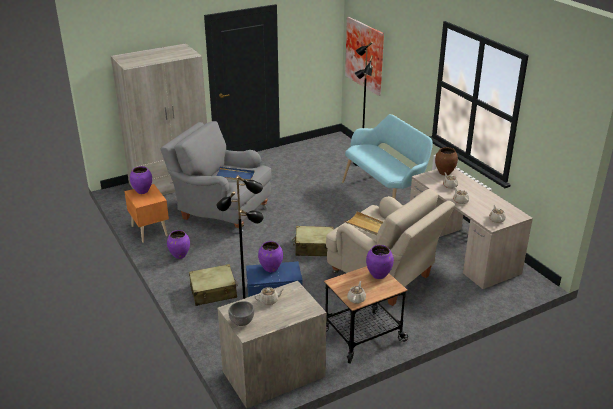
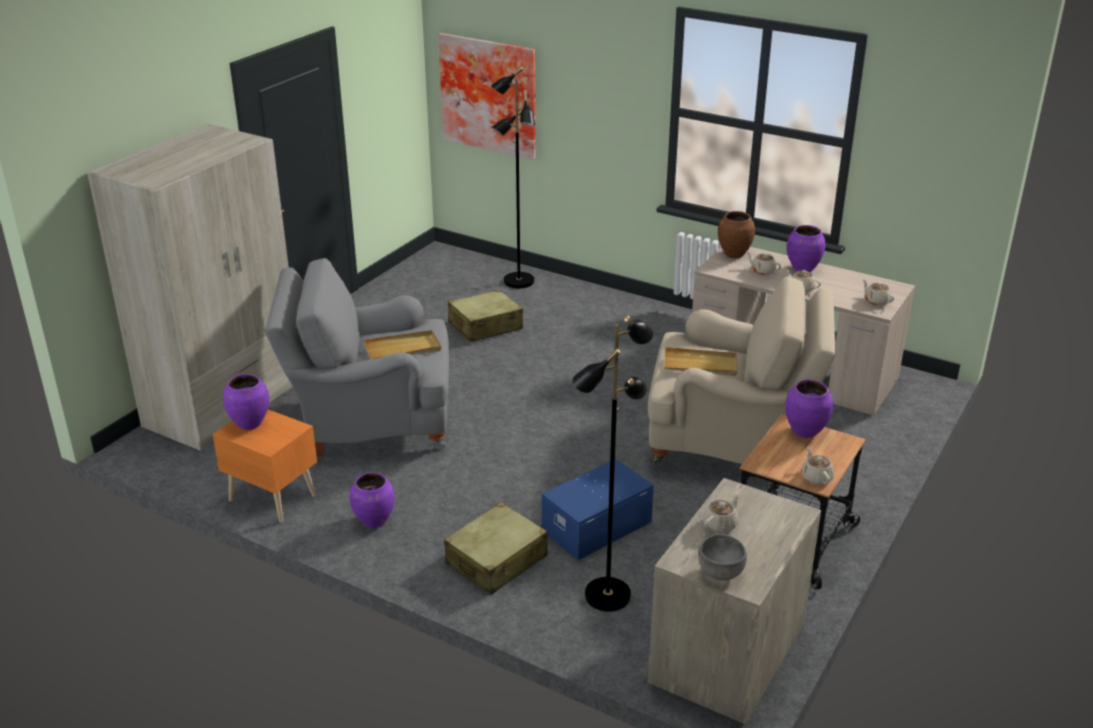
camera: 30 degrees left, 0 degrees up
blue tray [216,167,255,181] -> beige tray [364,330,441,359]
purple vase [258,241,283,272] -> purple vase moved to [787,225,825,272]
beige suitcase [293,226,334,256] -> beige suitcase moved to [448,290,523,342]
turquoise bench [342,114,433,199] -> none

